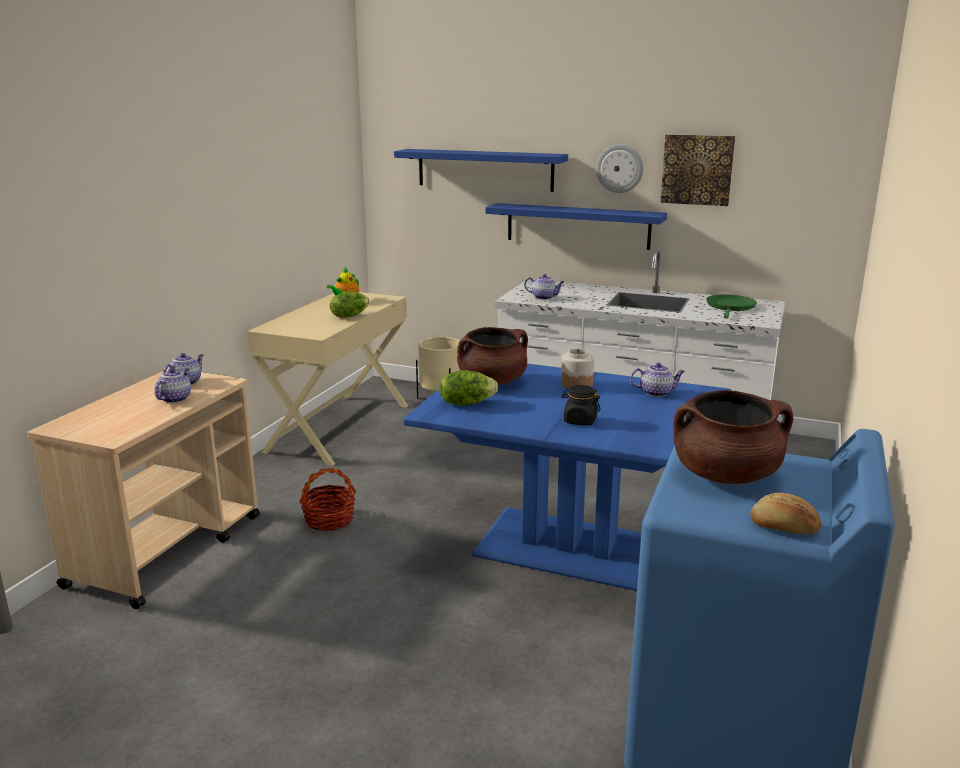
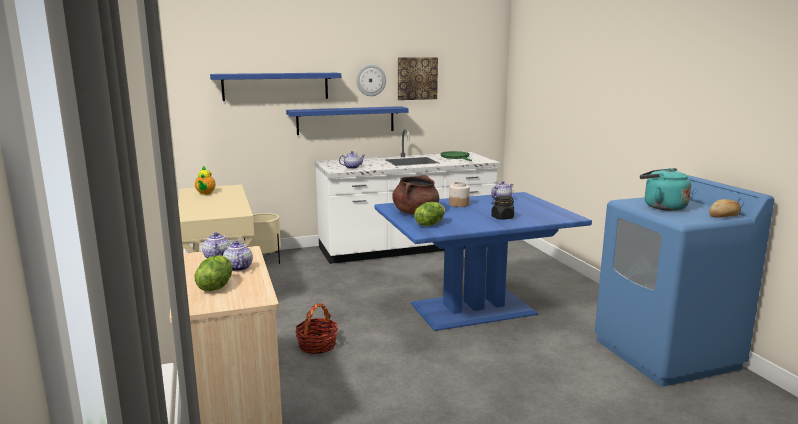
camera: 40 degrees left, 5 degrees down
lettuce [330,291,369,318] -> lettuce moved to [194,255,232,291]
brown cooking pot [673,390,793,484] -> turquoise kettle [640,168,691,211]

